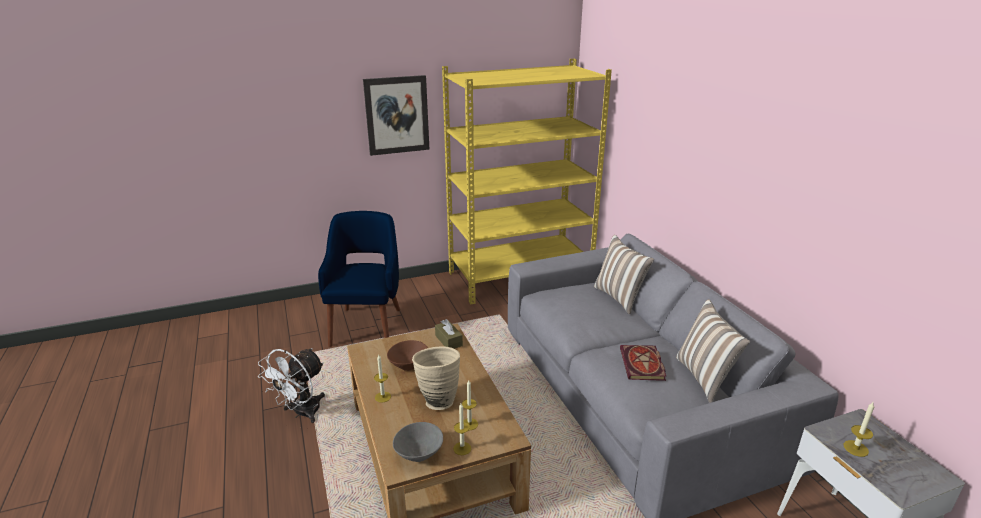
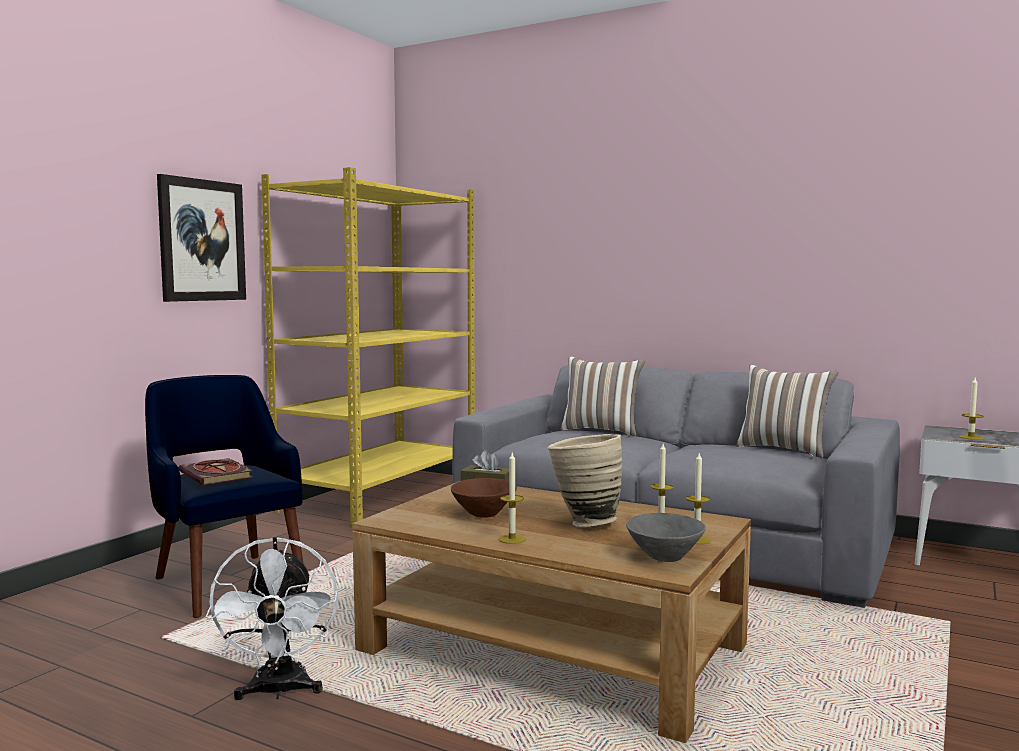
camera: 40 degrees left, 20 degrees down
book [620,345,667,381] -> book moved to [178,458,253,485]

